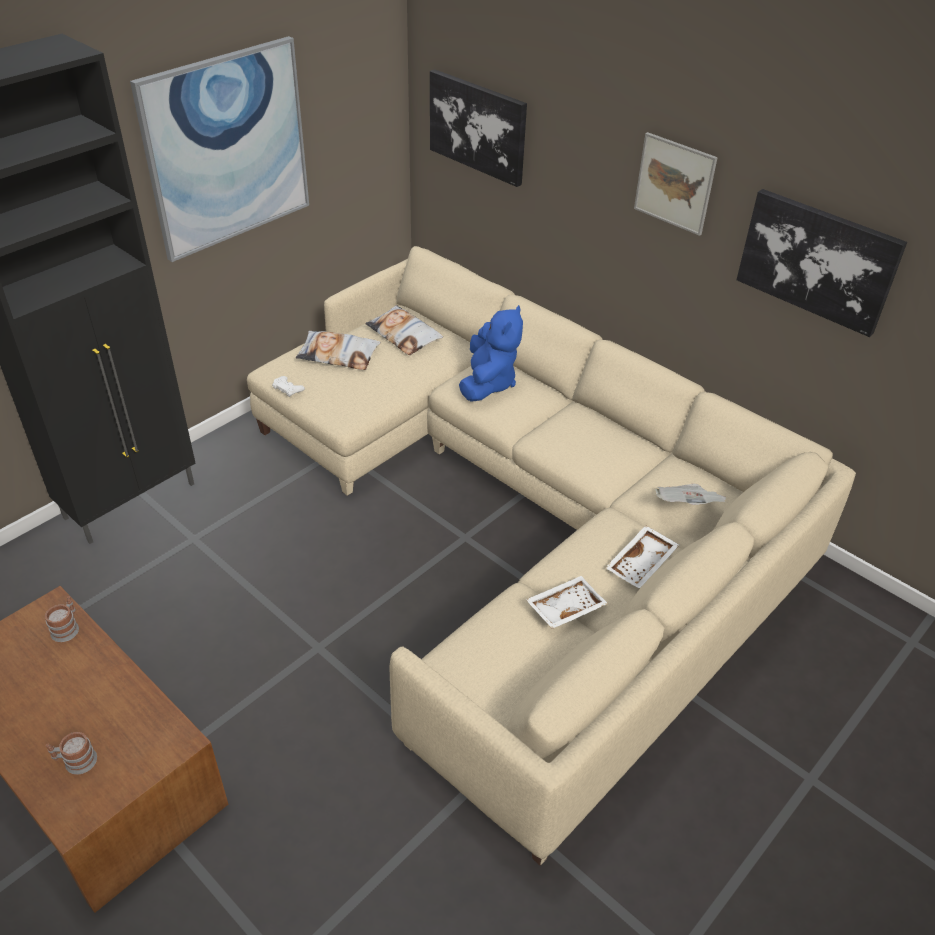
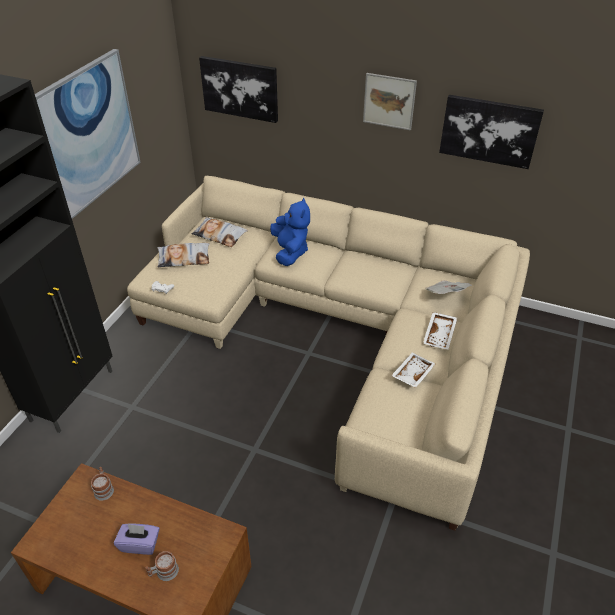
camera: 20 degrees left, 0 degrees up
none -> purple tissue box [114,524,160,555]

